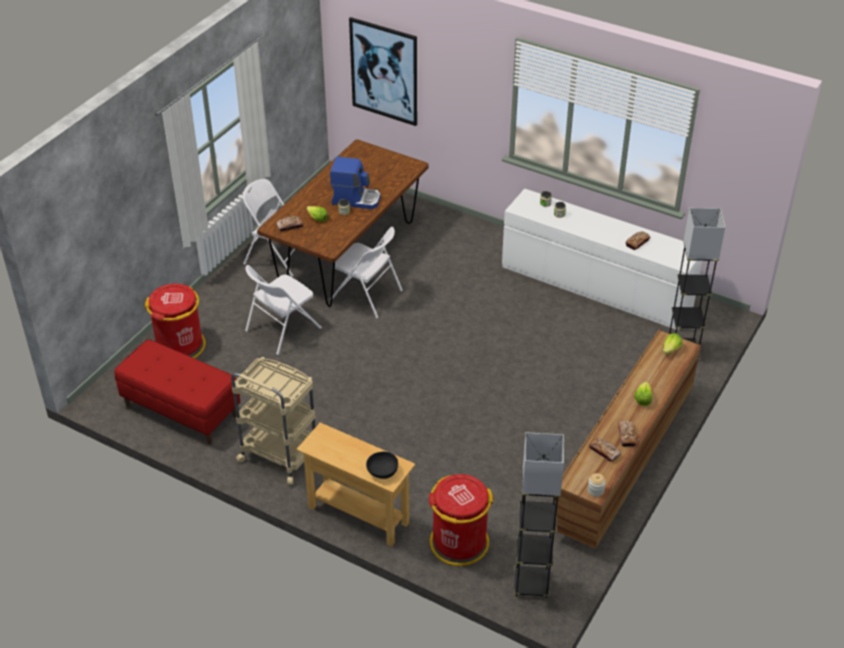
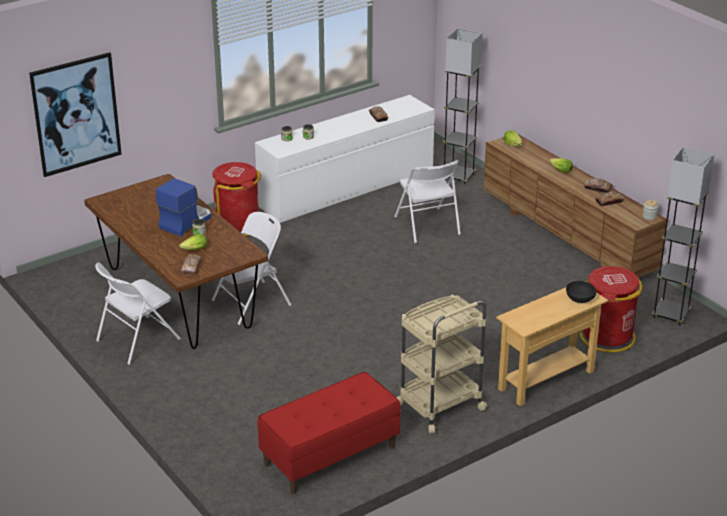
camera: 65 degrees left, 10 degrees down
red trash can [145,284,206,359] -> red trash can moved to [212,162,261,236]
white chair [245,265,322,355] -> white chair moved to [394,160,461,243]

